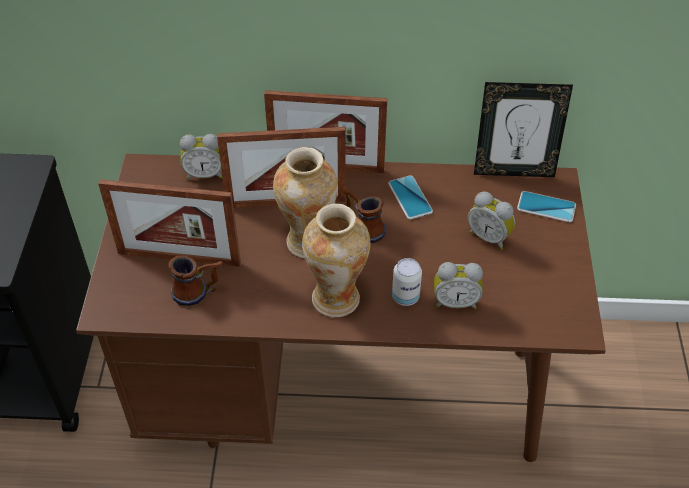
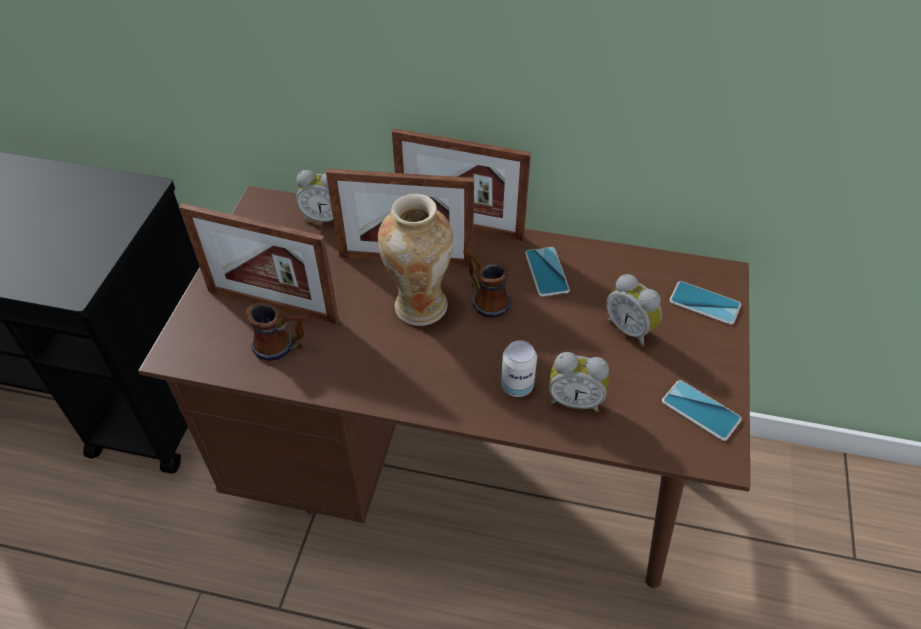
camera: 10 degrees right, 0 degrees up
vase [302,203,370,317] -> none
picture frame [474,82,573,177] -> none
none -> phone [662,380,742,441]

